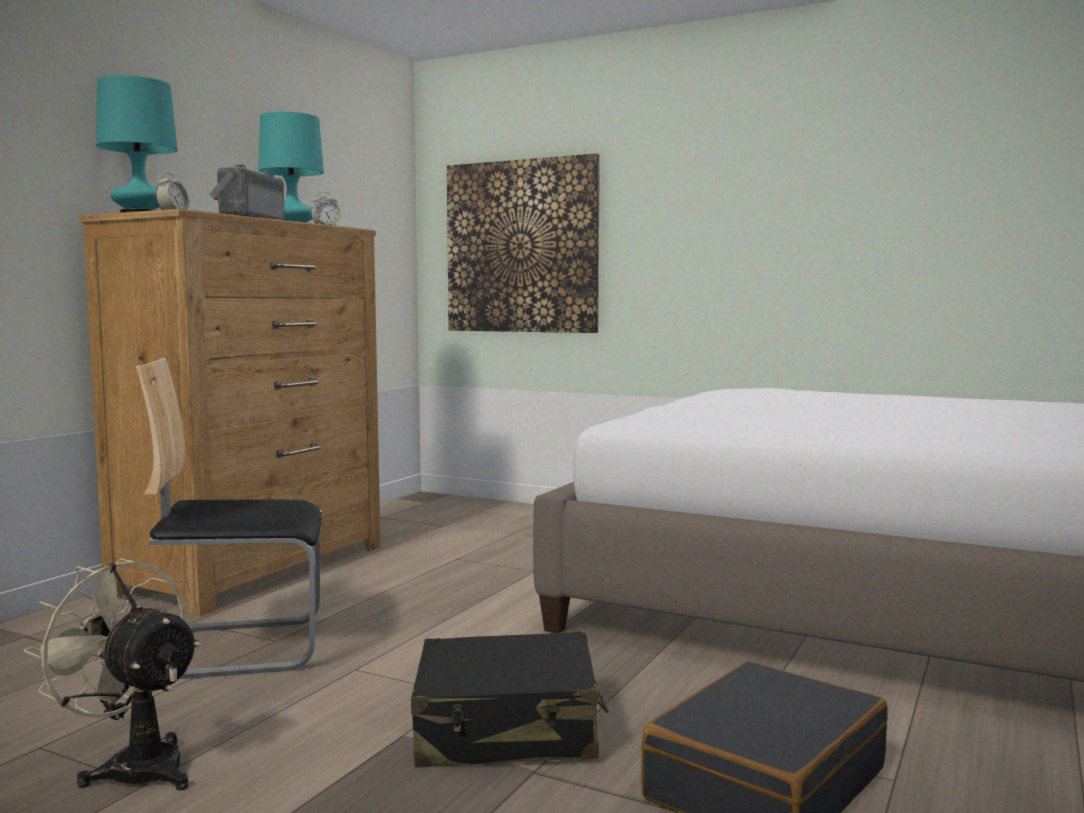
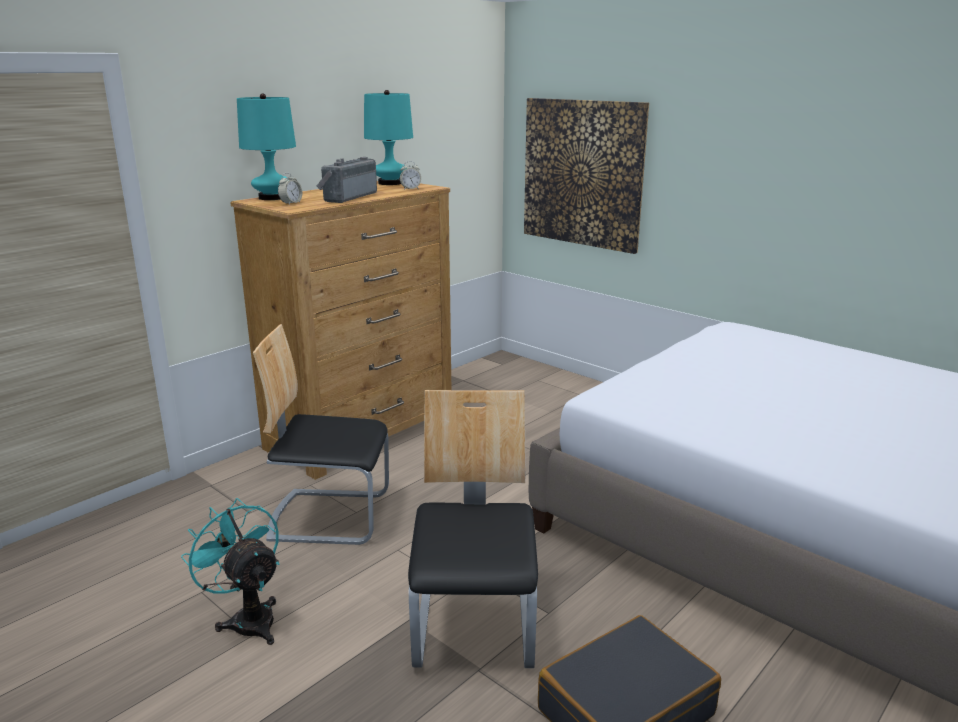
camera: 15 degrees right, 15 degrees up
beige fan [24,559,201,790] -> turquoise fan [181,498,279,645]
black suitcase [411,631,609,767] -> chair [408,390,538,668]

